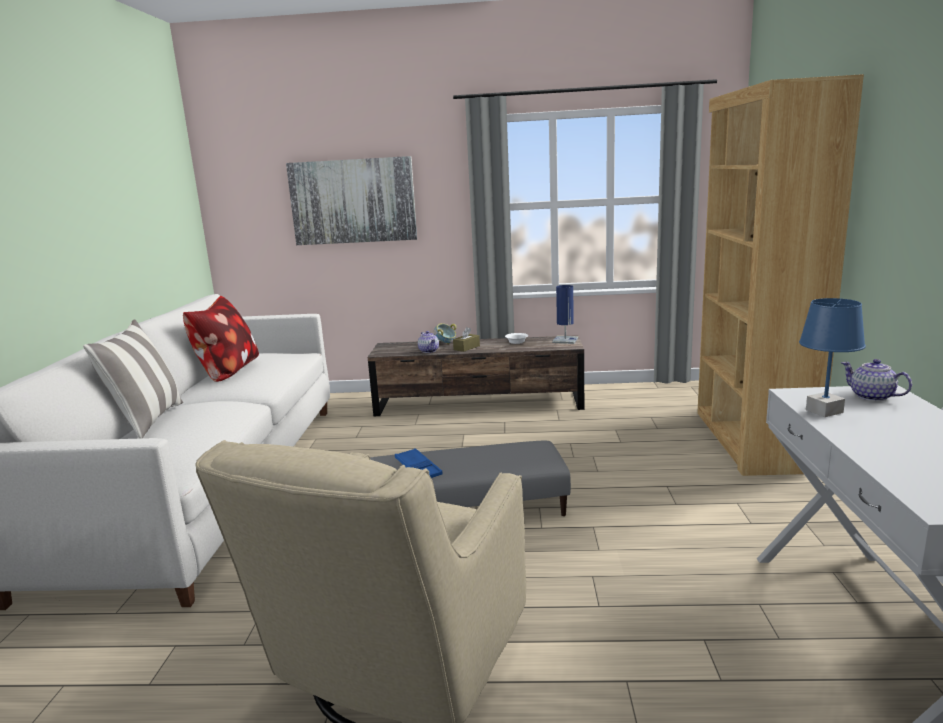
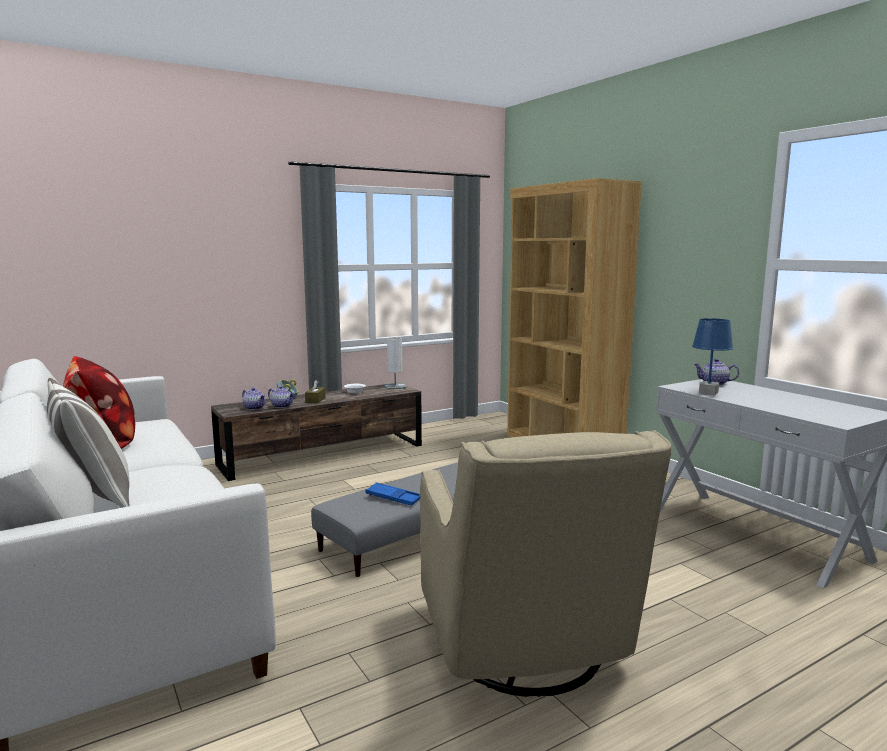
camera: 35 degrees left, 5 degrees down
picture [286,156,417,245] -> none
blue table lamp [552,285,578,344] -> white table lamp [384,337,407,390]
none -> teapot [242,388,265,410]

